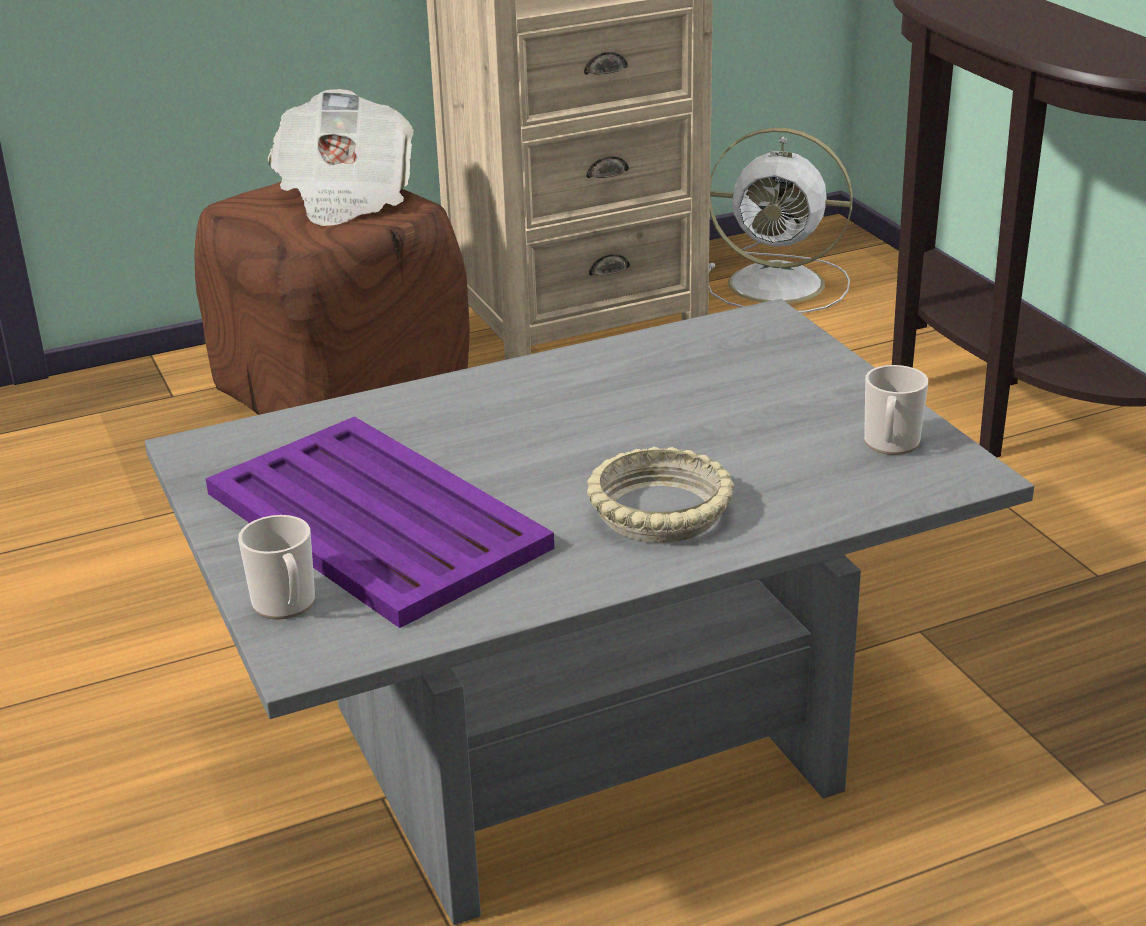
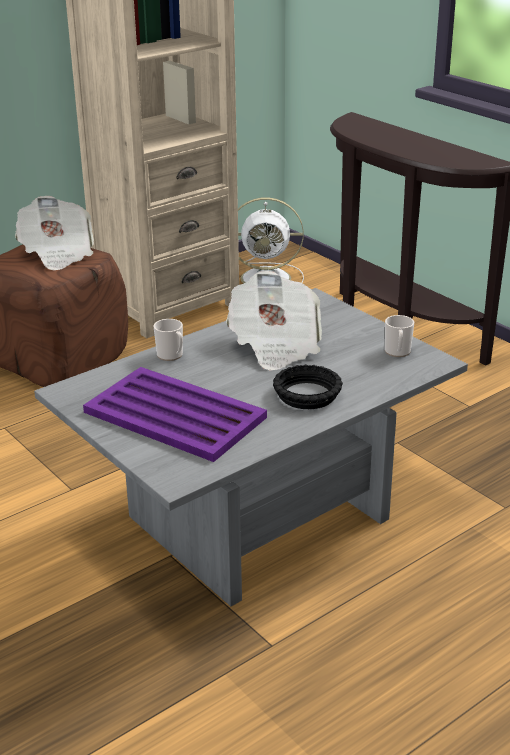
camera: 15 degrees left, 0 degrees up
mug [238,515,315,620] -> mug moved to [154,319,183,361]
beige bowl [587,447,734,543] -> black bowl [273,364,343,409]
none -> newspaper [226,271,322,371]

